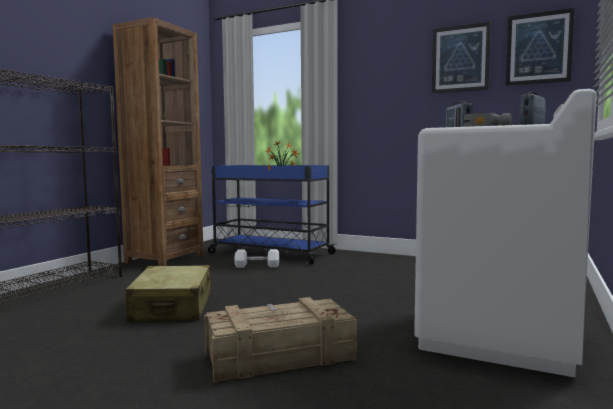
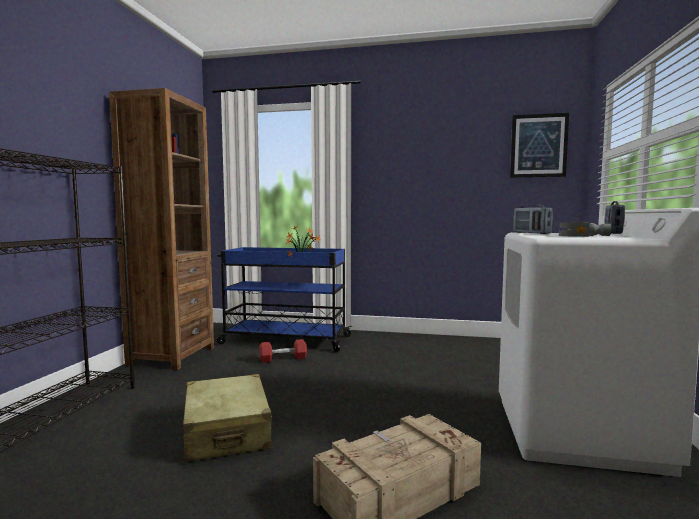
camera: 15 degrees left, 0 degrees up
white dumbbell [234,249,279,268] -> red dumbbell [259,339,307,363]
picture [432,22,491,93] -> none

